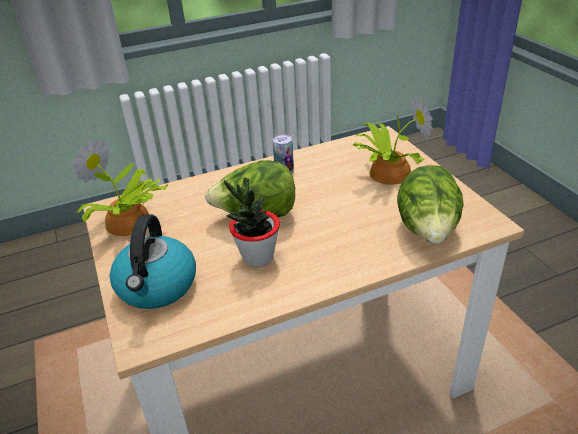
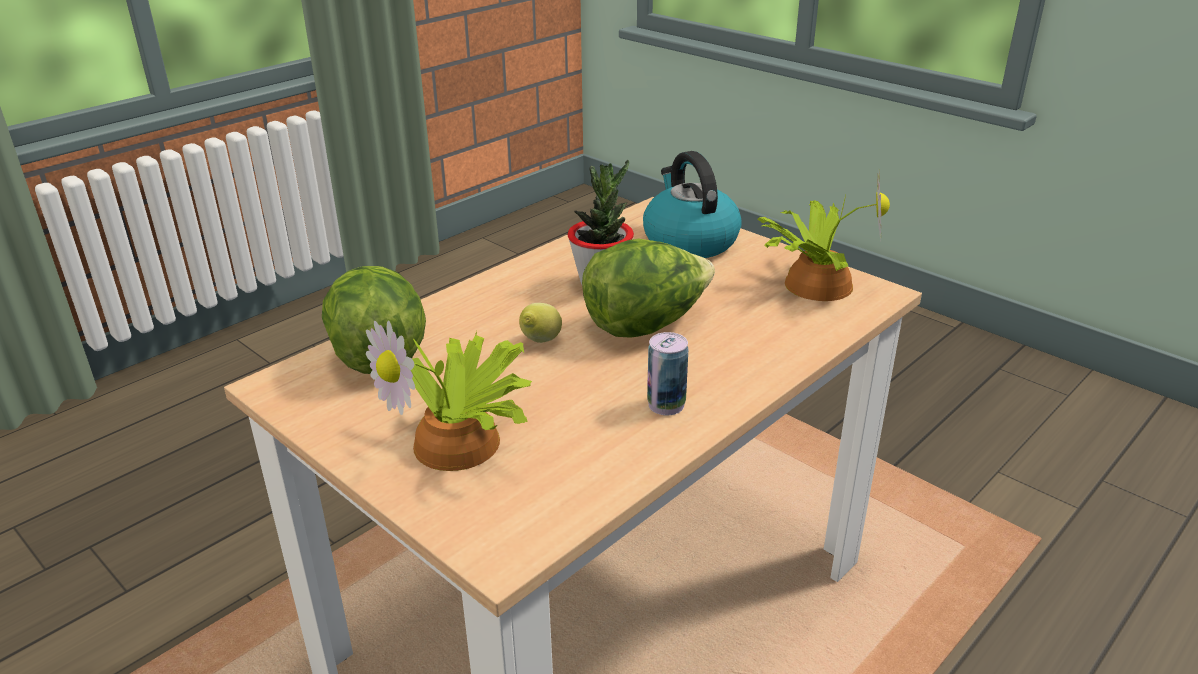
camera: 155 degrees right, 5 degrees down
none -> lemon [519,303,562,343]

